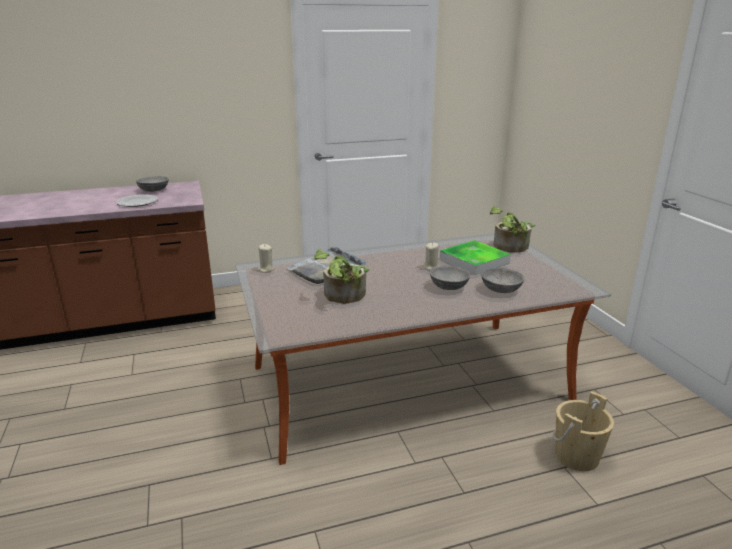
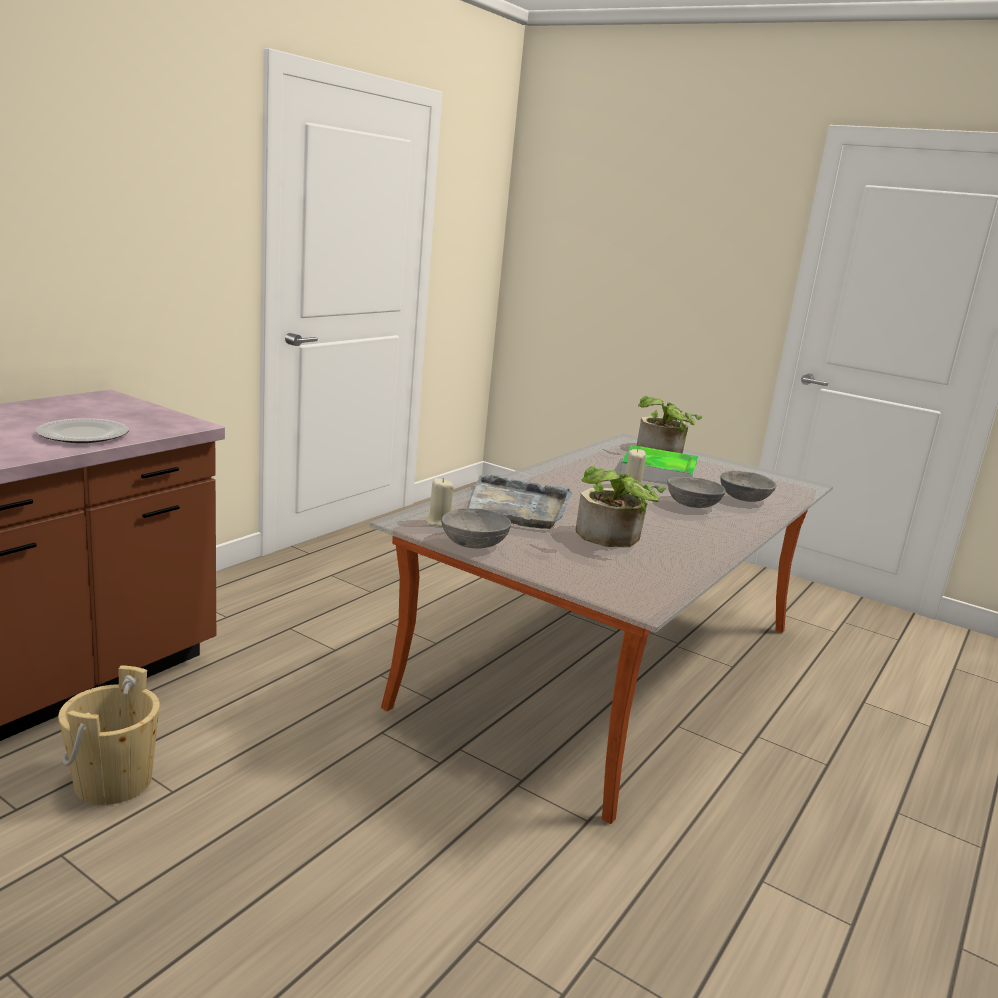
camera: 40 degrees left, 5 degrees down
grey bowl [136,176,168,192] -> grey bowl moved to [441,508,511,548]
beige bucket [553,391,614,471] -> beige bucket moved to [58,665,160,805]

